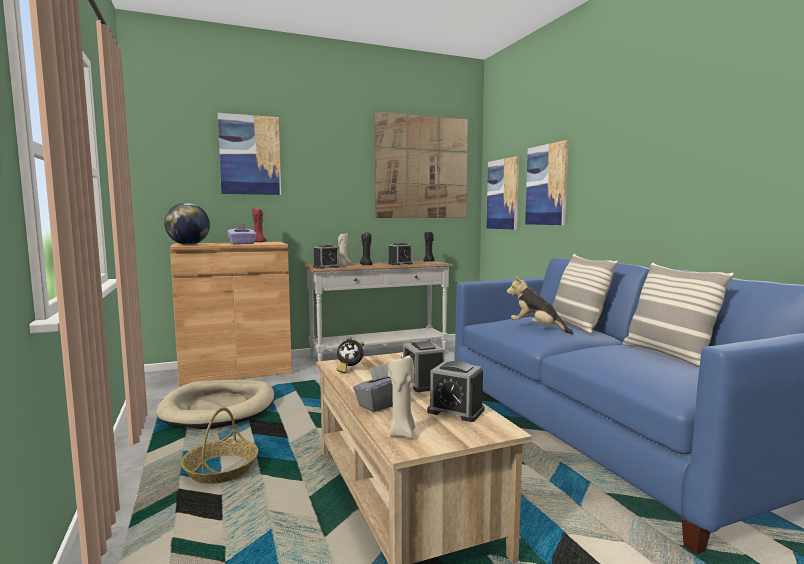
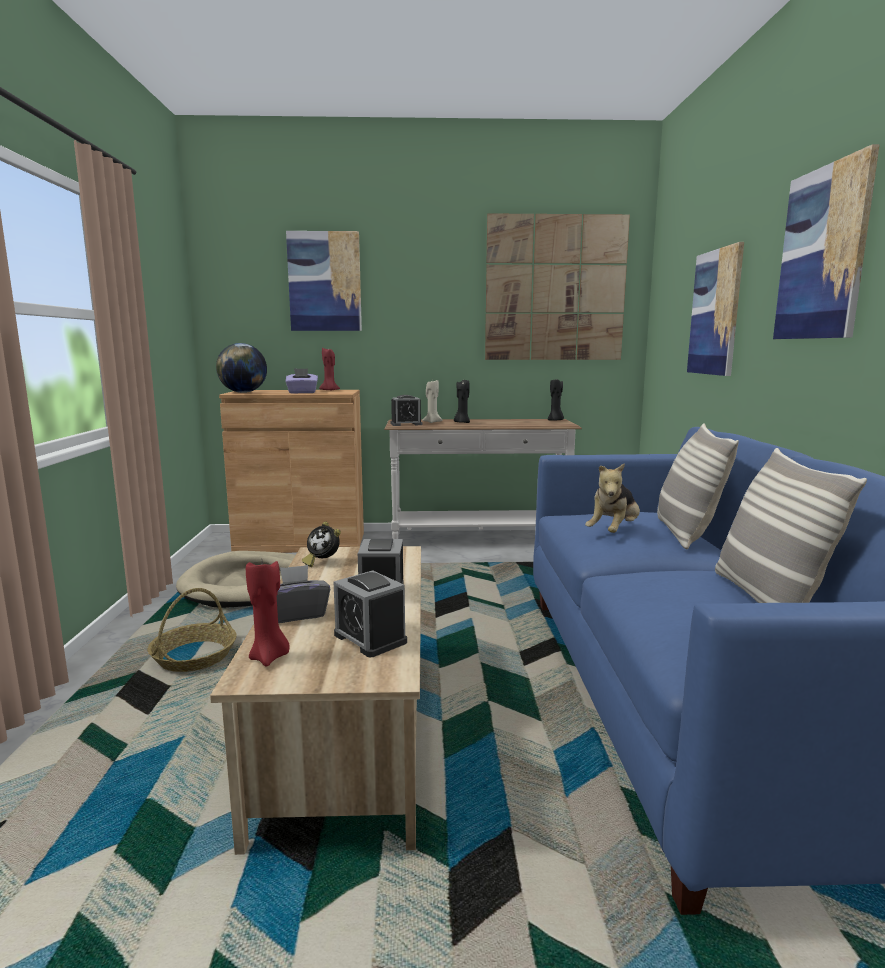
camera: 20 degrees right, 5 degrees up
alarm clock [388,243,413,265] -> none
beige candle [389,352,415,438] -> red candle [246,561,290,667]
picture [487,156,519,230] -> picture moved to [773,144,880,339]
plush toy [507,276,573,334] -> plush toy turned 120 degrees counterclockwise [585,463,640,533]

